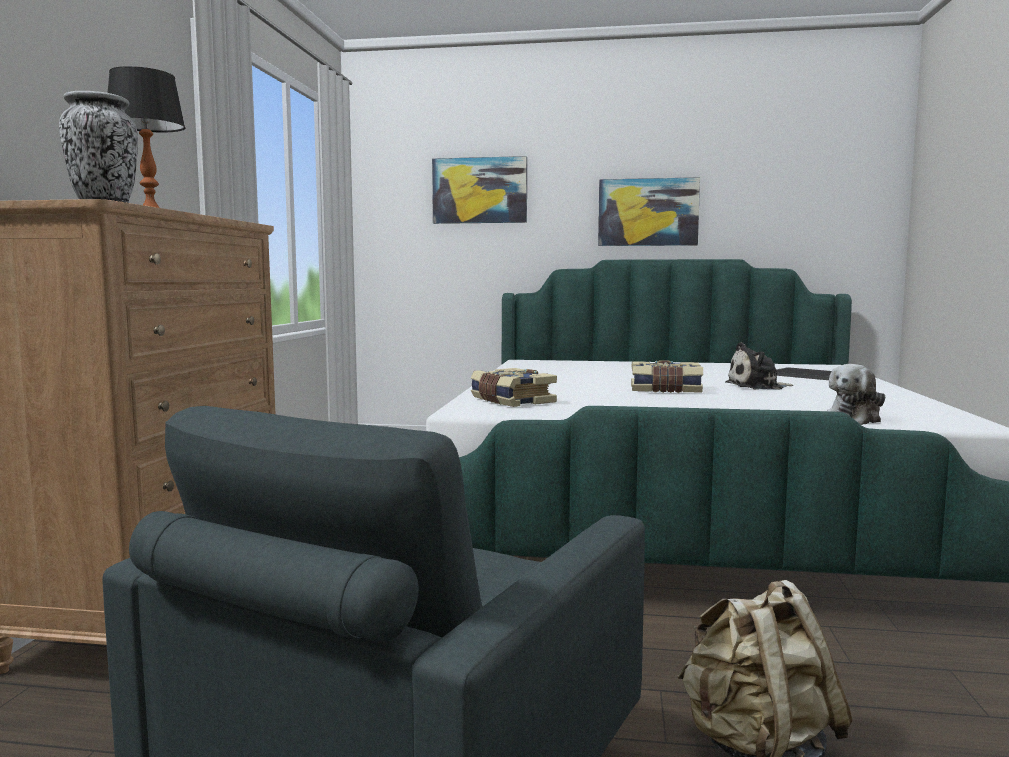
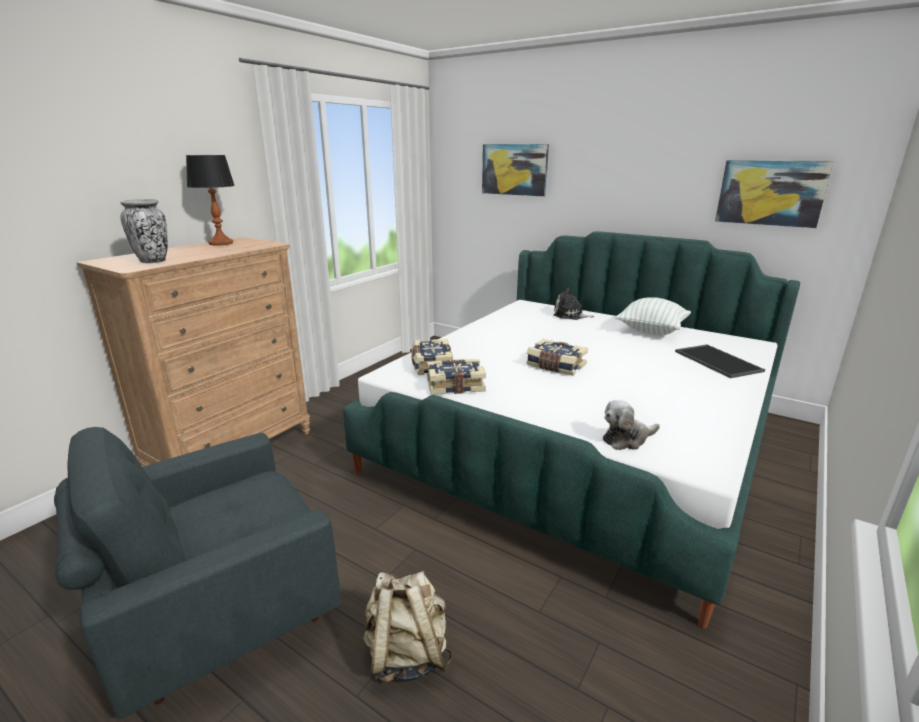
camera: 25 degrees right, 15 degrees up
picture [598,177,700,246] -> picture moved to [715,160,834,228]
plush toy [725,342,793,390] -> plush toy moved to [554,288,594,320]
none -> book [427,359,486,395]
none -> pillow [615,297,691,335]

